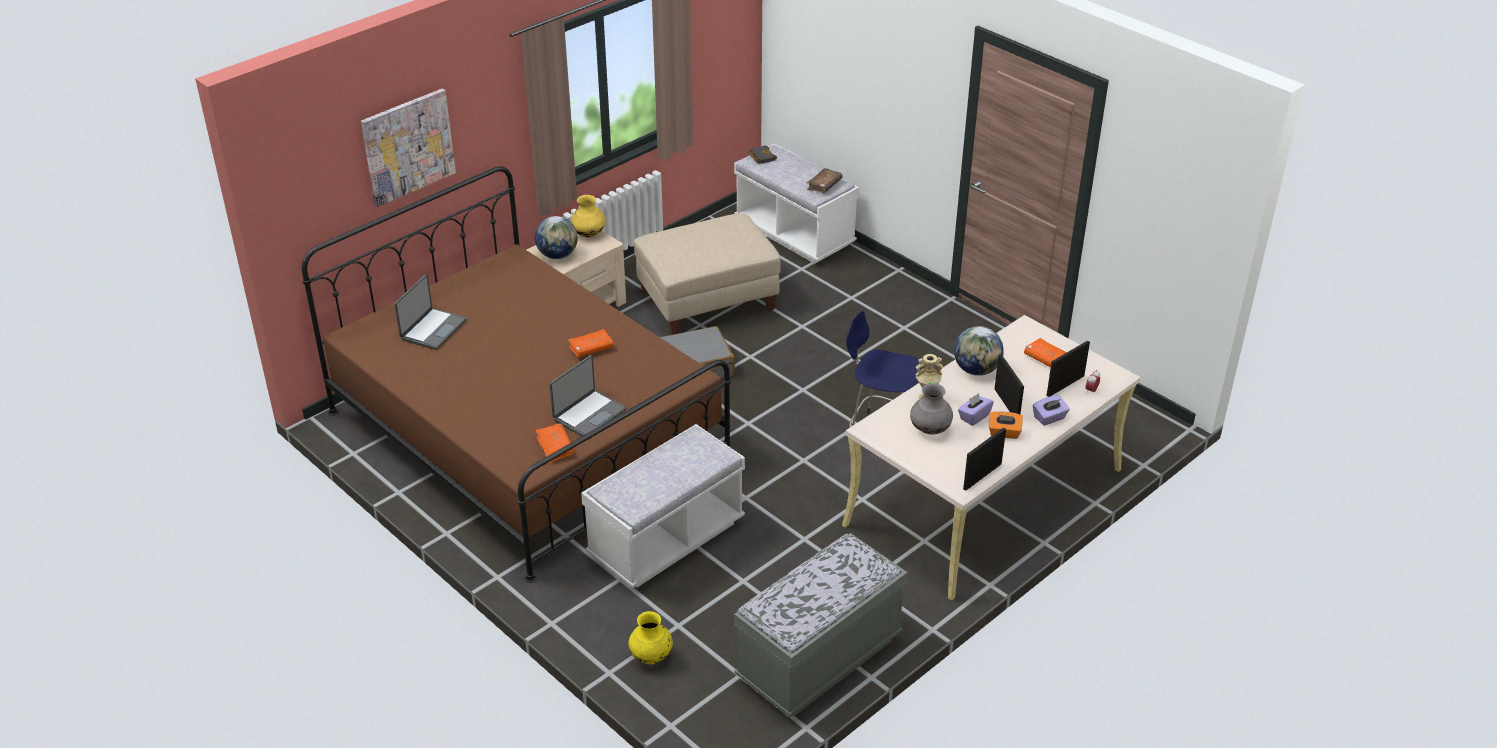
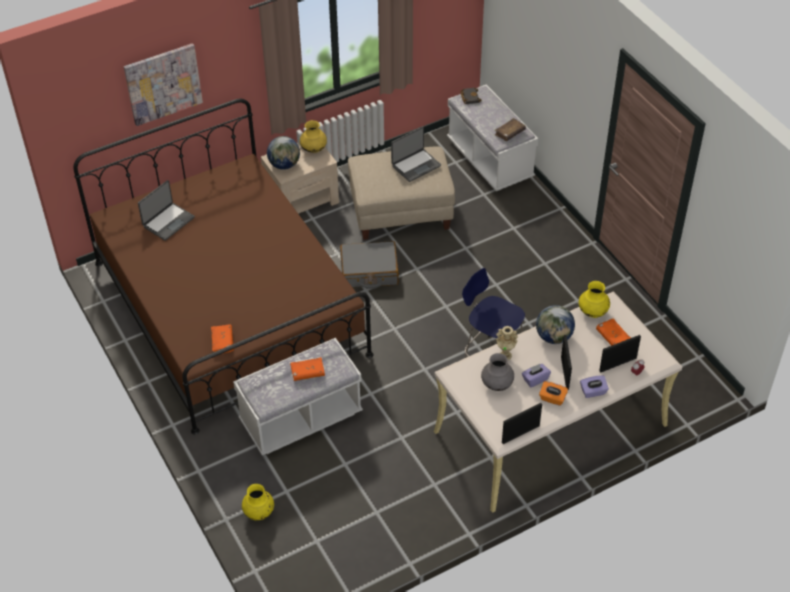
camera: 15 degrees right, 10 degrees up
laptop [549,355,627,437] -> laptop moved to [391,126,441,182]
orange book [568,329,613,357] -> orange book moved to [290,357,325,381]
grey bench [734,533,908,717] -> none
none -> yellow vase [579,281,610,318]

